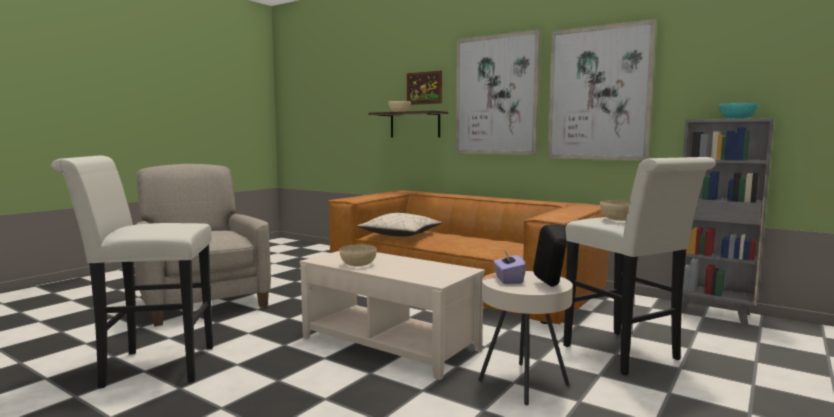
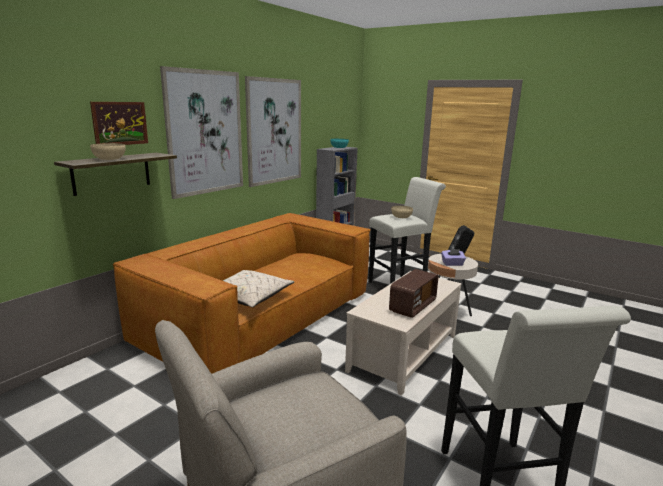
camera: 90 degrees left, 10 degrees up
beige bowl [340,244,377,266] -> radio [389,269,439,318]

